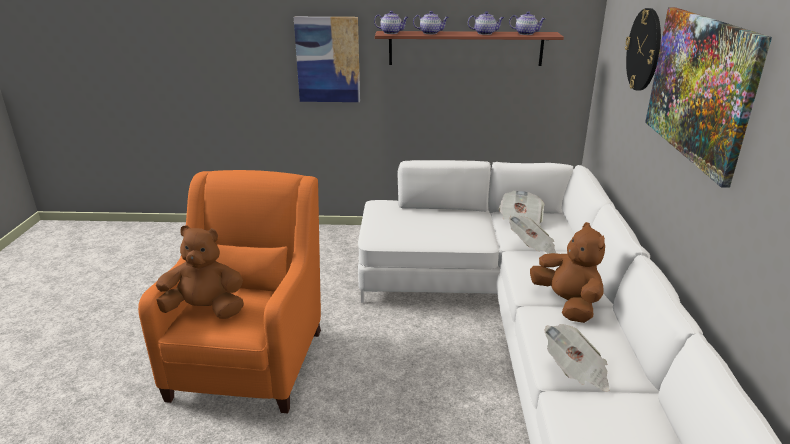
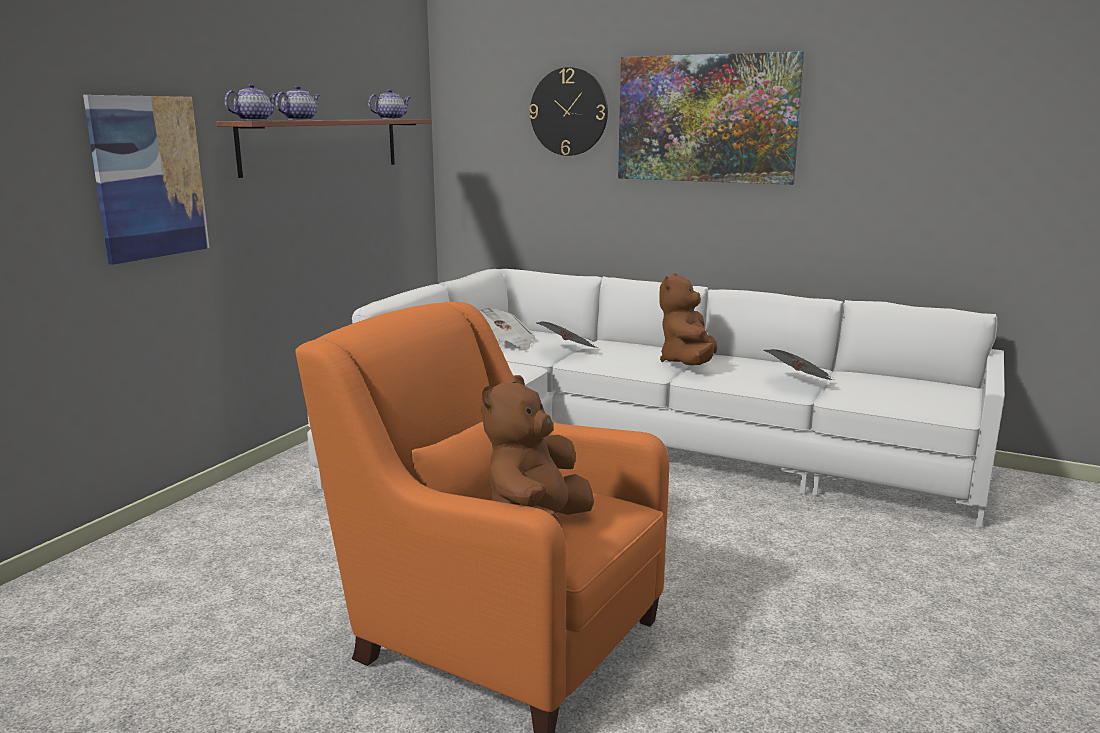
camera: 65 degrees left, 10 degrees down
teapot [468,11,504,35] -> none
brown plush toy [530,222,605,323] -> brown plush toy turned 75 degrees counterclockwise [660,273,718,365]

